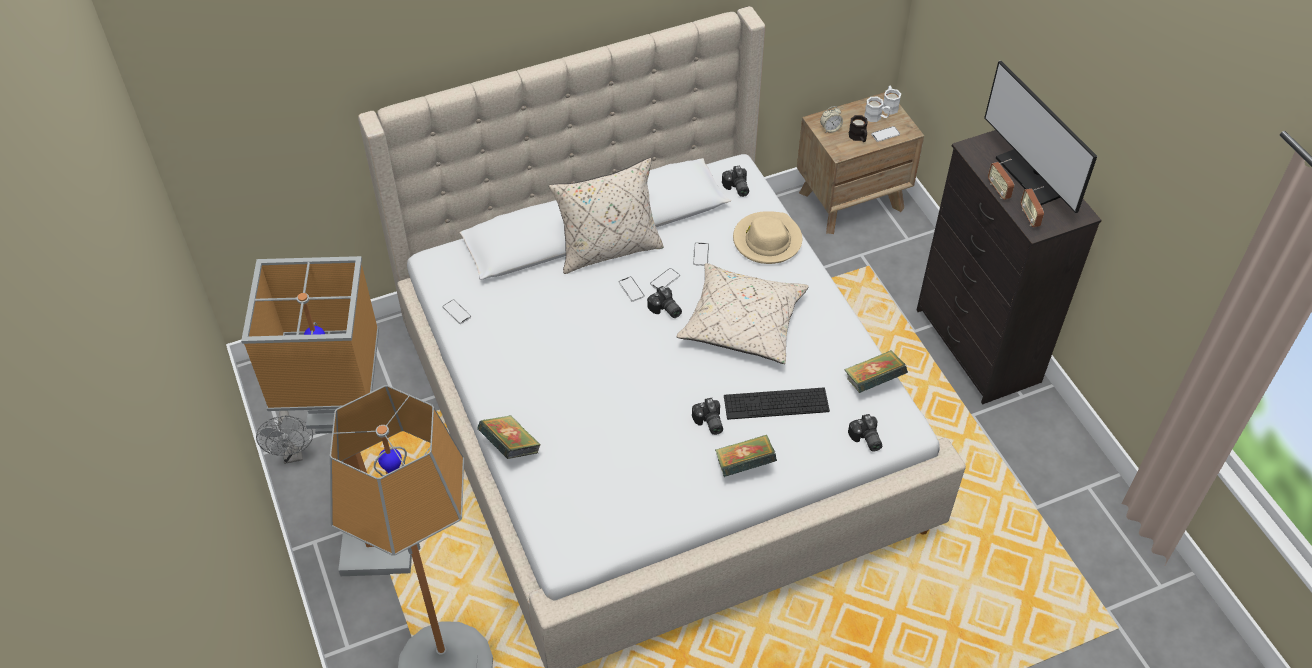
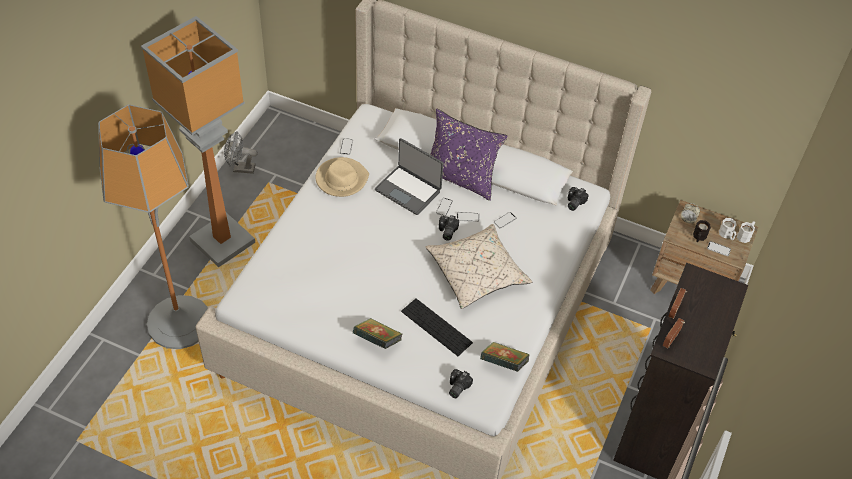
camera: 45 degrees right, 0 degrees up
grey fan [256,411,313,464] -> grey fan turned 60 degrees clockwise [224,131,258,174]
book [477,415,541,459] -> none
beige pillow [549,158,664,274] -> purple pillow [430,109,508,201]
camera [692,398,723,435] -> none
beige hat [733,211,802,264] -> beige hat moved to [315,157,369,197]
monitor [984,61,1097,213] -> none
none -> laptop [375,138,443,215]

